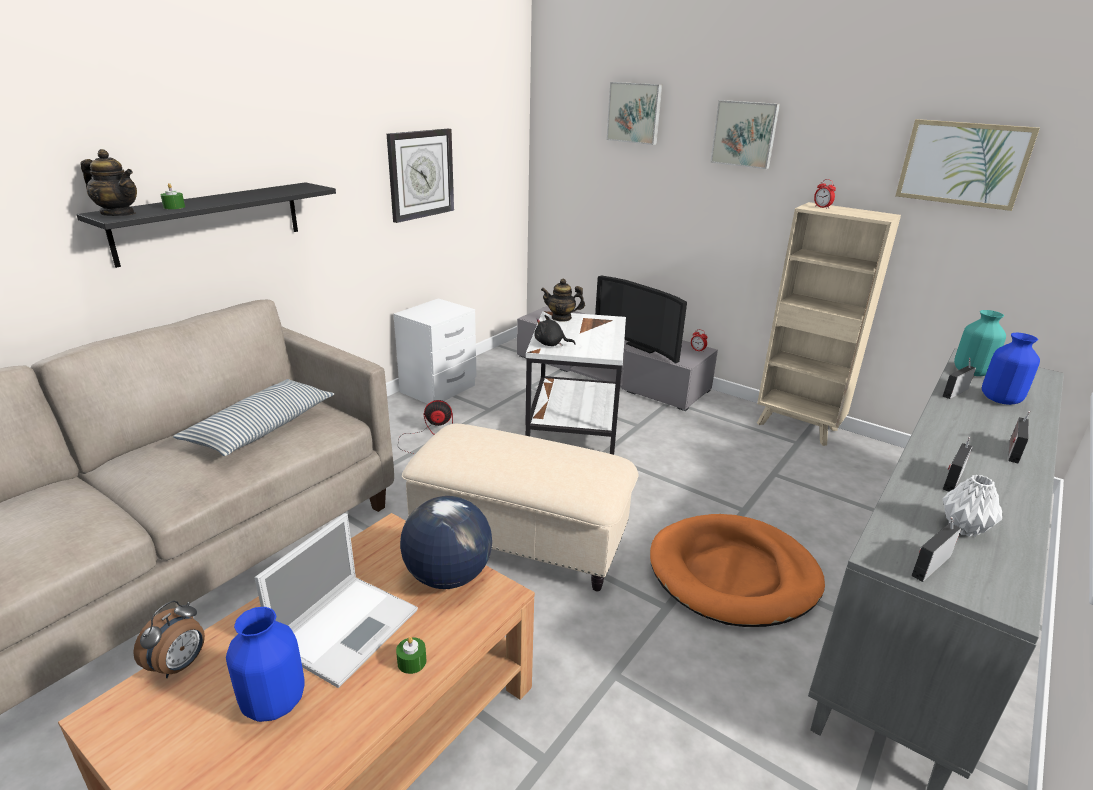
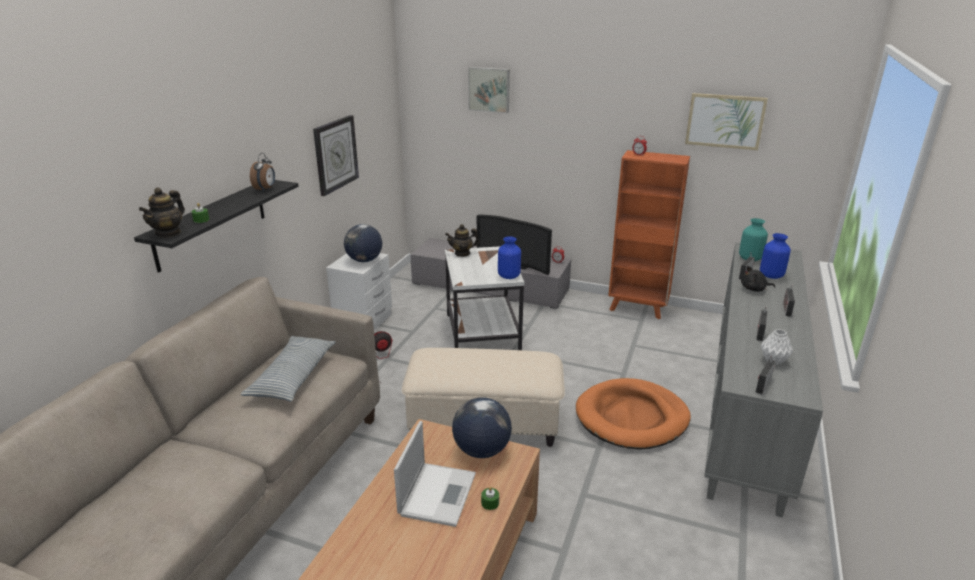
camera: 15 degrees left, 0 degrees up
teapot [80,149,137,216] -> teapot turned 105 degrees clockwise [139,187,185,238]
alarm clock [133,601,205,678] -> alarm clock moved to [250,153,275,191]
blue vase [226,607,305,722] -> blue vase moved to [498,237,521,279]
black plush toy [534,315,576,347] -> black plush toy moved to [741,266,775,292]
picture [710,100,780,169] -> none
beige bookcase [757,202,901,446] -> orange bookcase [608,150,690,319]
none -> globe [344,224,382,262]

